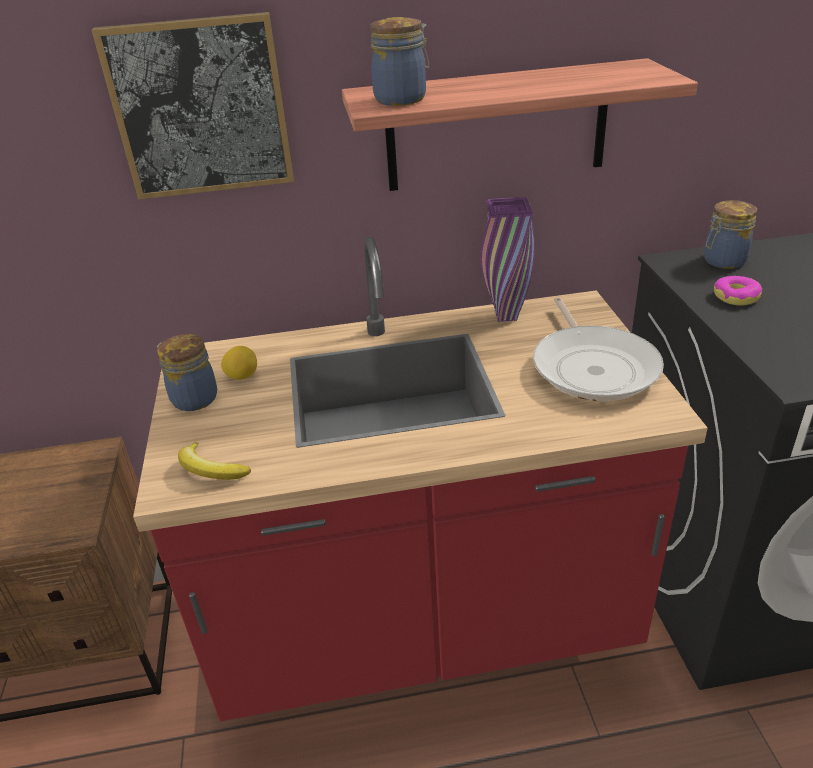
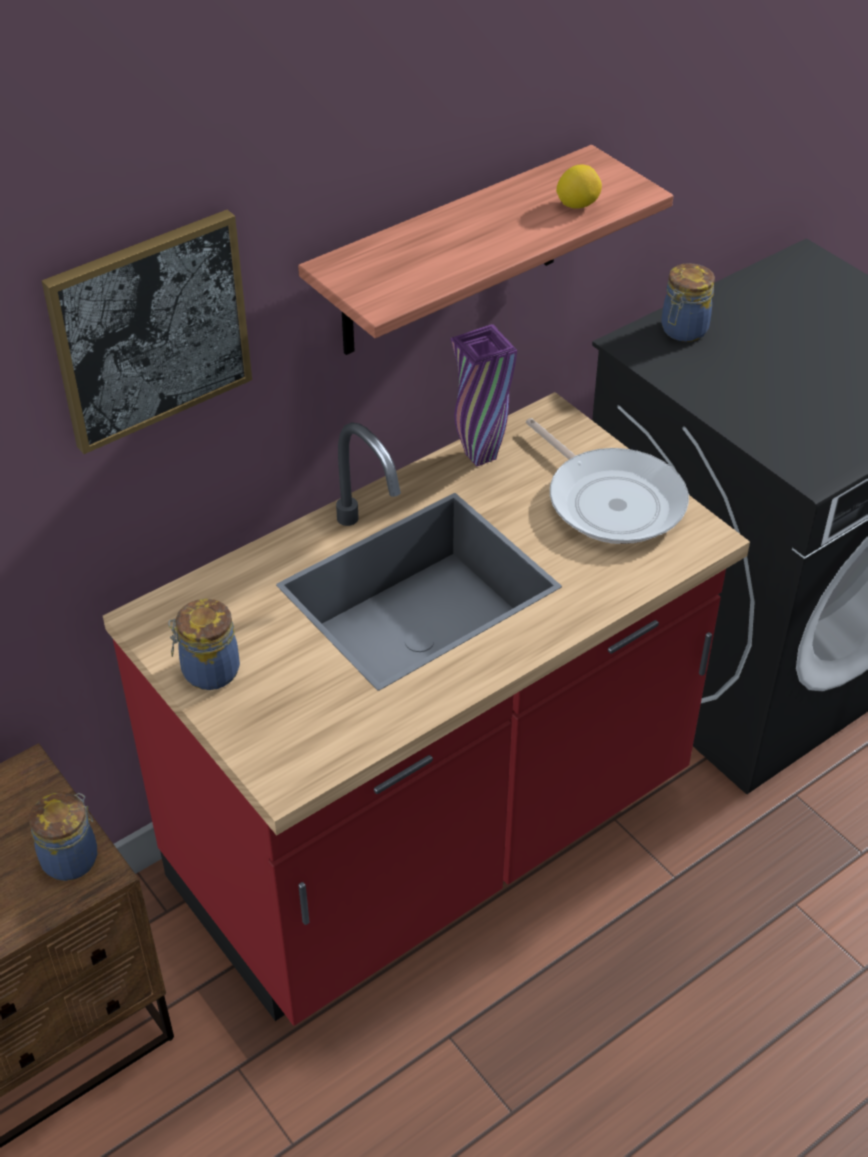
camera: 30 degrees left, 10 degrees up
banana [178,442,251,480] -> none
lemon [221,346,257,380] -> lemon moved to [556,164,602,209]
jar [370,17,429,106] -> jar moved to [29,792,97,881]
donut [714,276,762,306] -> none

